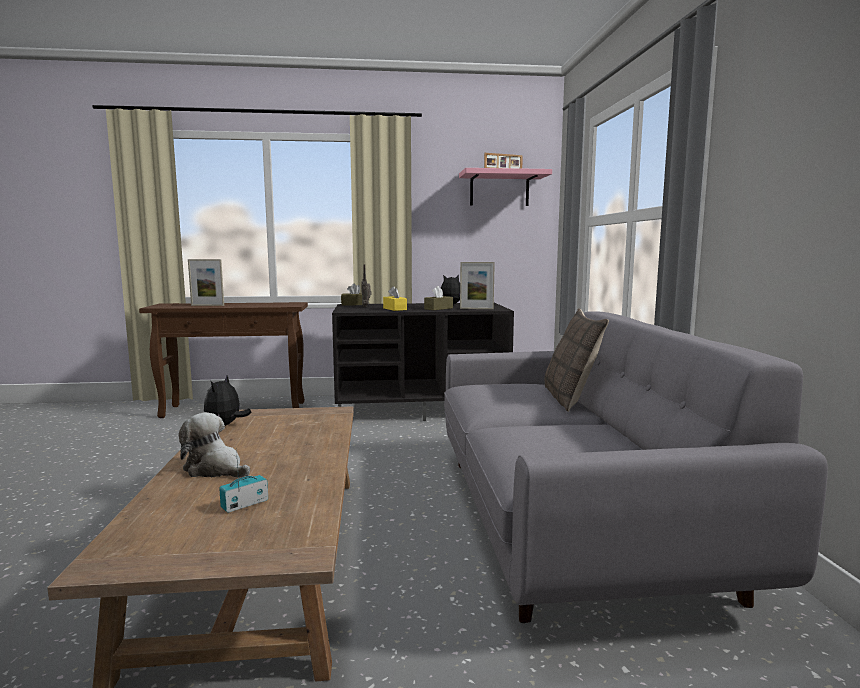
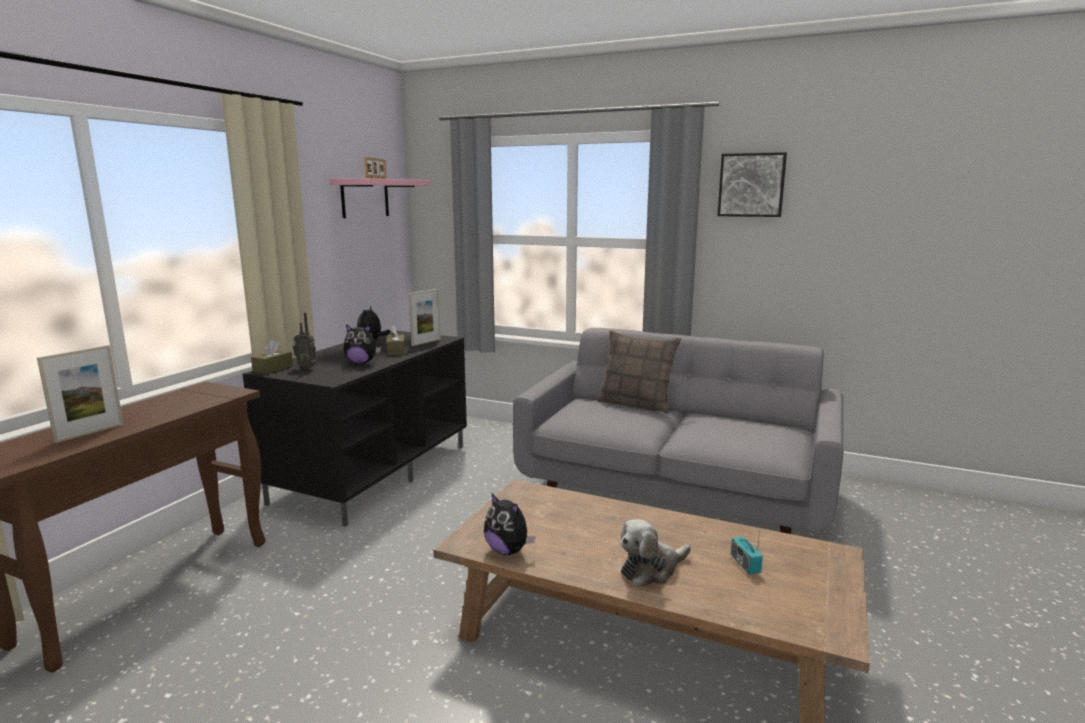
camera: 60 degrees left, 5 degrees up
yellow tissue box [383,286,407,311] -> plush toy [343,324,381,364]
none -> picture [717,152,787,217]

